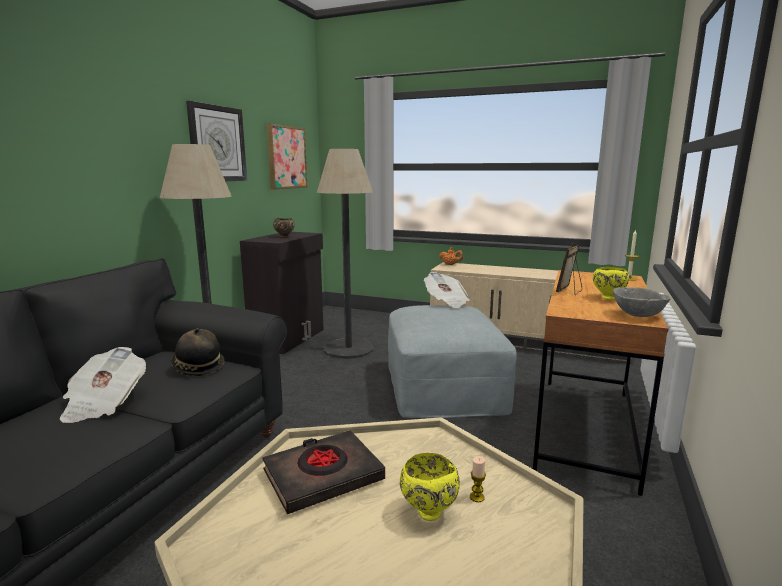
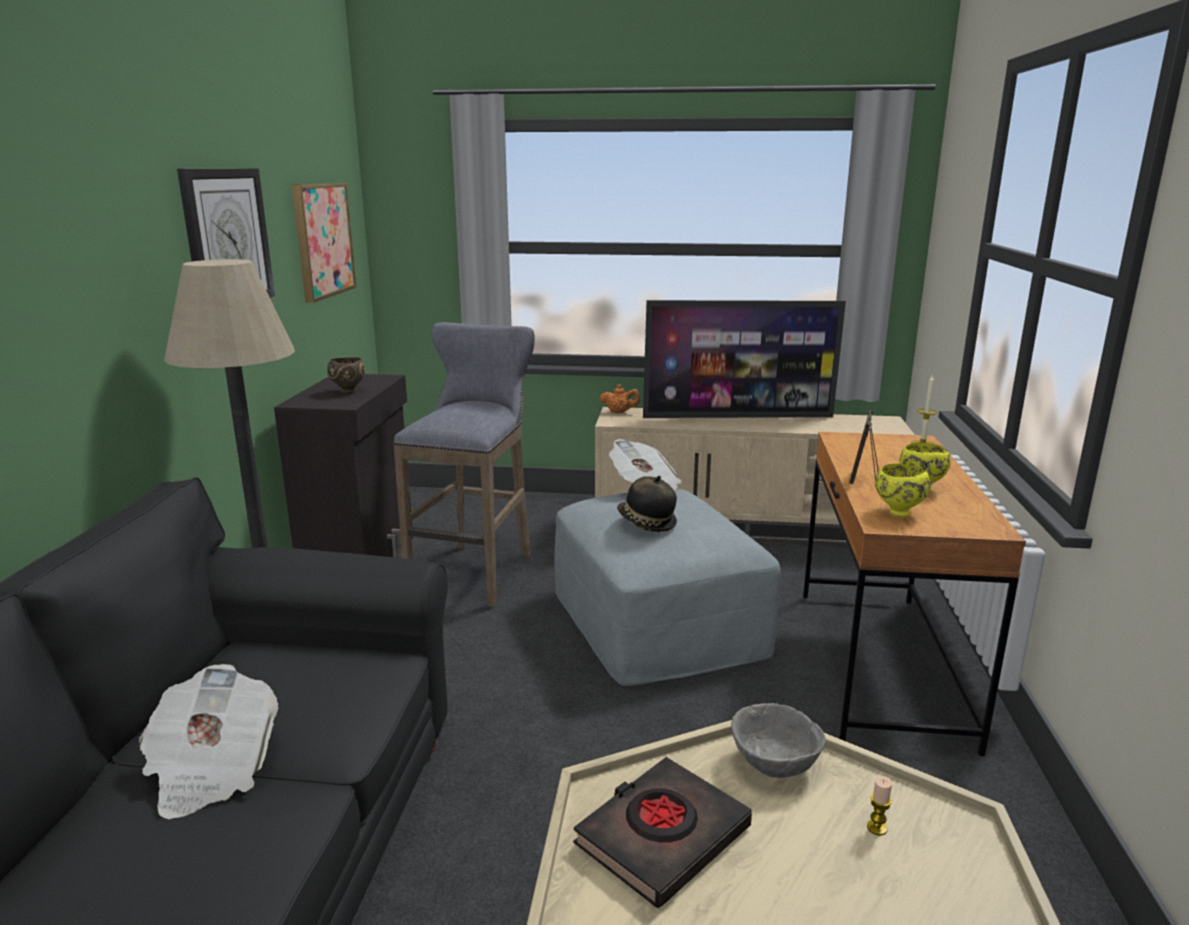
camera: 15 degrees left, 5 degrees up
hat [171,328,225,376] -> hat moved to [617,476,677,532]
floor lamp [317,149,373,359] -> grey stool [393,322,535,607]
yellow bowl [400,453,460,521] -> yellow bowl moved to [875,464,931,517]
grey bowl [613,287,670,317] -> grey bowl moved to [731,703,826,778]
none -> television [643,300,846,418]

